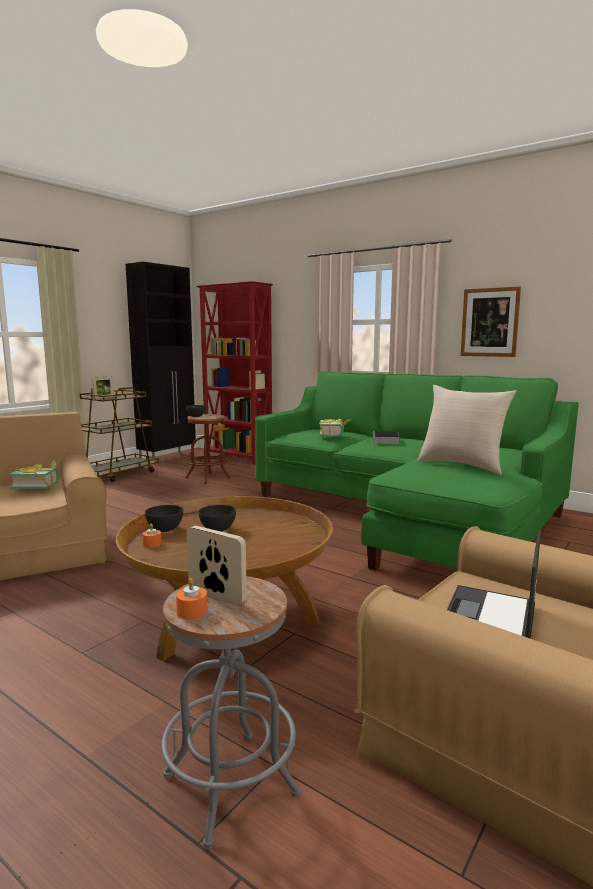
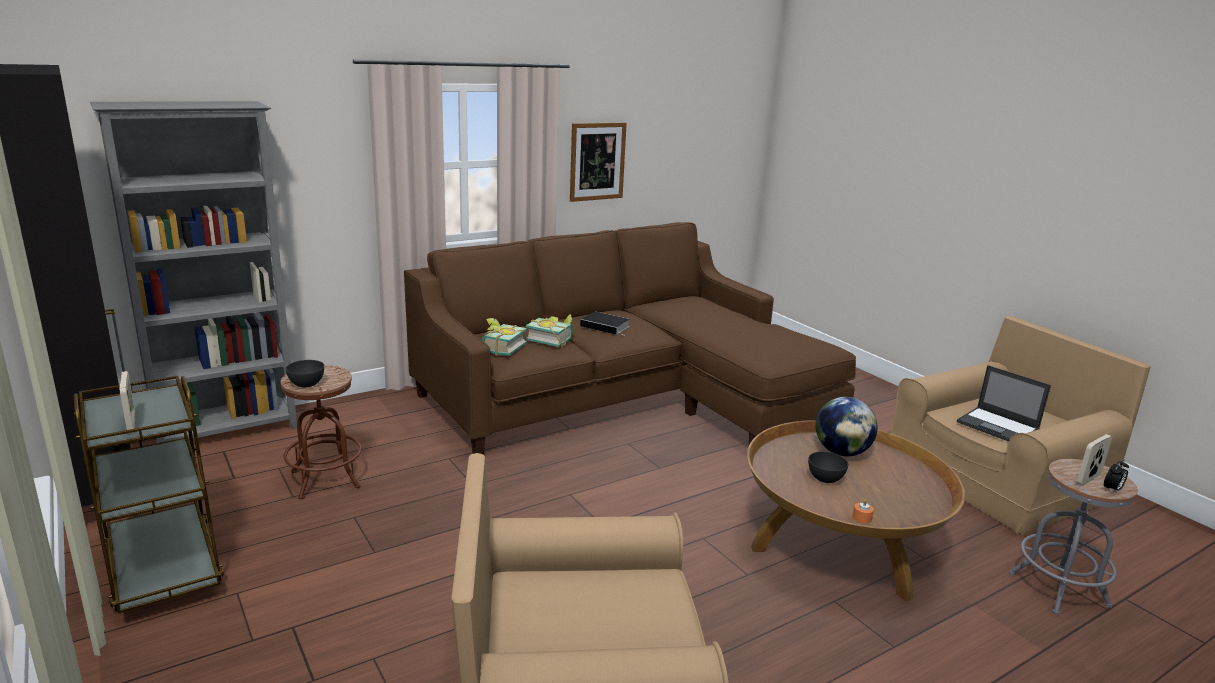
camera: 70 degrees left, 10 degrees up
book [9,460,58,490] -> book moved to [482,318,527,356]
grey bowl [145,505,183,532] -> none
orange candle [176,578,207,620] -> alarm clock [1104,459,1129,493]
red bookcase [196,281,273,465] -> grey bookcase [90,101,297,443]
green sofa [255,371,579,571] -> brown sofa [404,222,856,455]
beige pillow [417,385,517,475] -> none
none -> globe [815,397,877,456]

